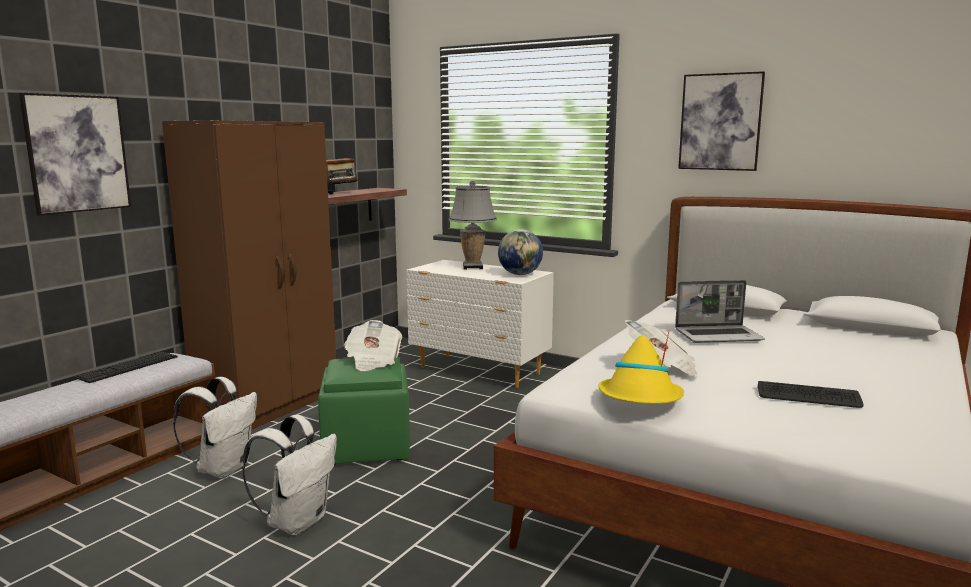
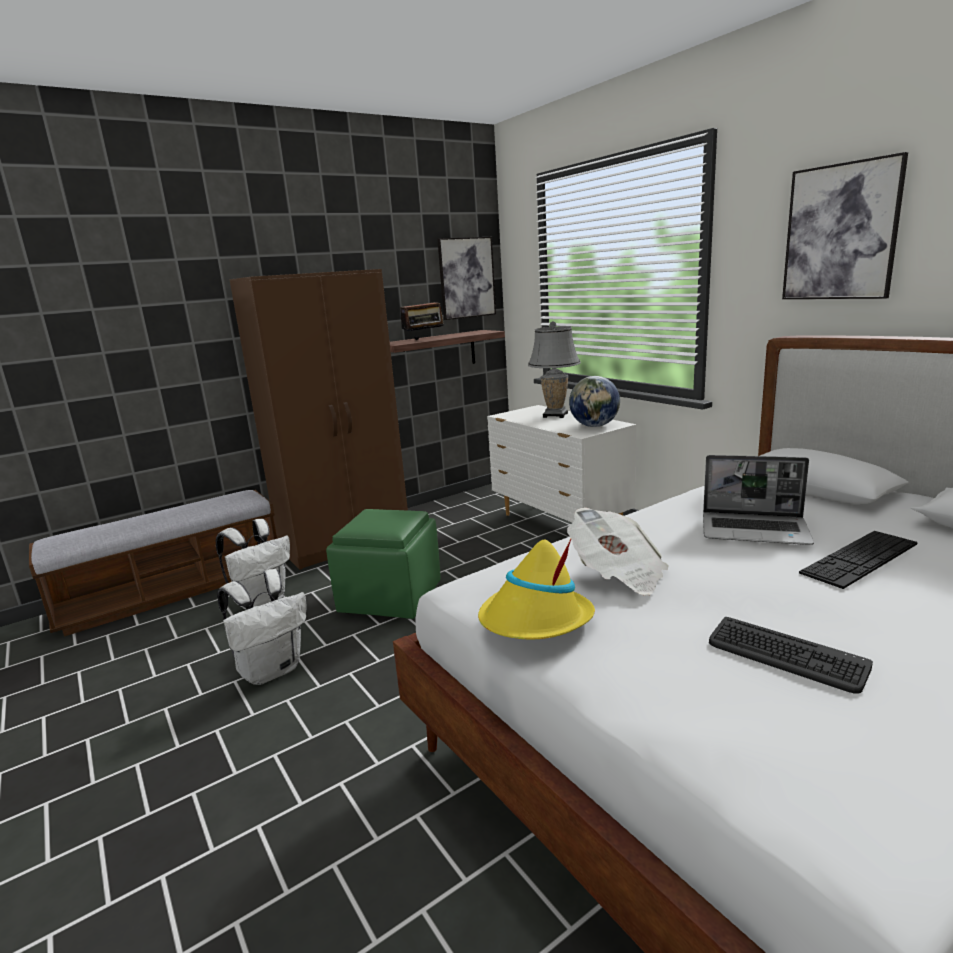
camera: 25 degrees right, 5 degrees up
picture [19,93,131,215] -> picture moved to [437,237,496,320]
keyboard [75,352,177,383] -> keyboard moved to [799,531,917,589]
newspaper [344,320,403,371] -> none

